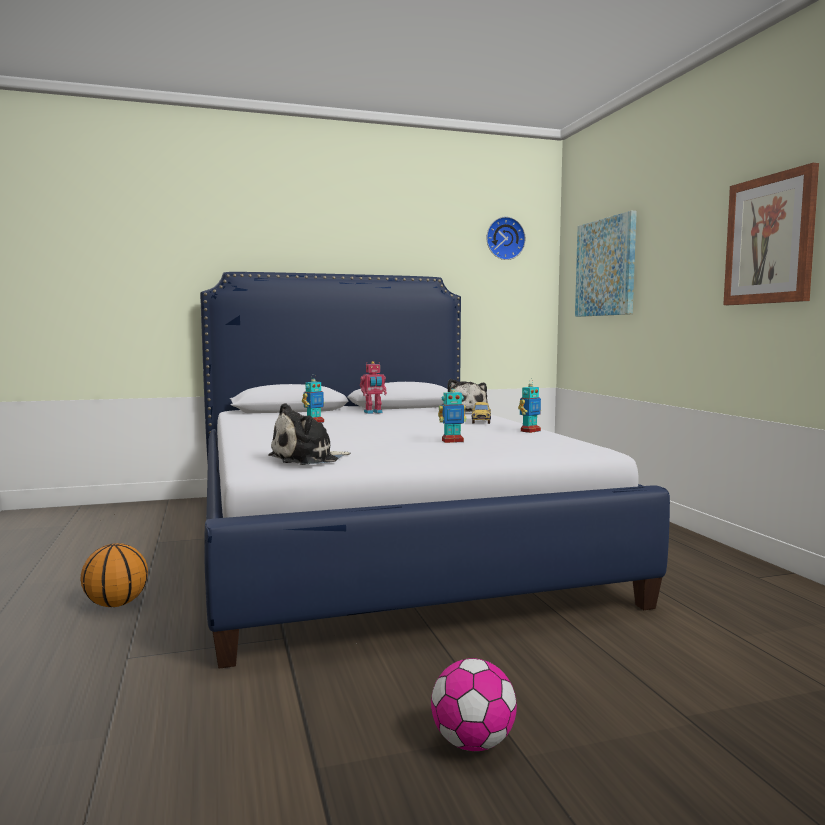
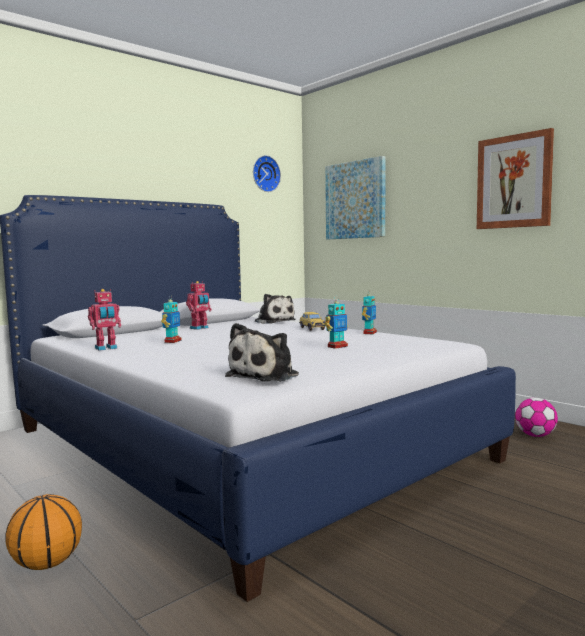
camera: 25 degrees left, 0 degrees up
football [431,658,517,751] -> football moved to [515,398,558,437]
none -> toy robot [88,289,121,351]

